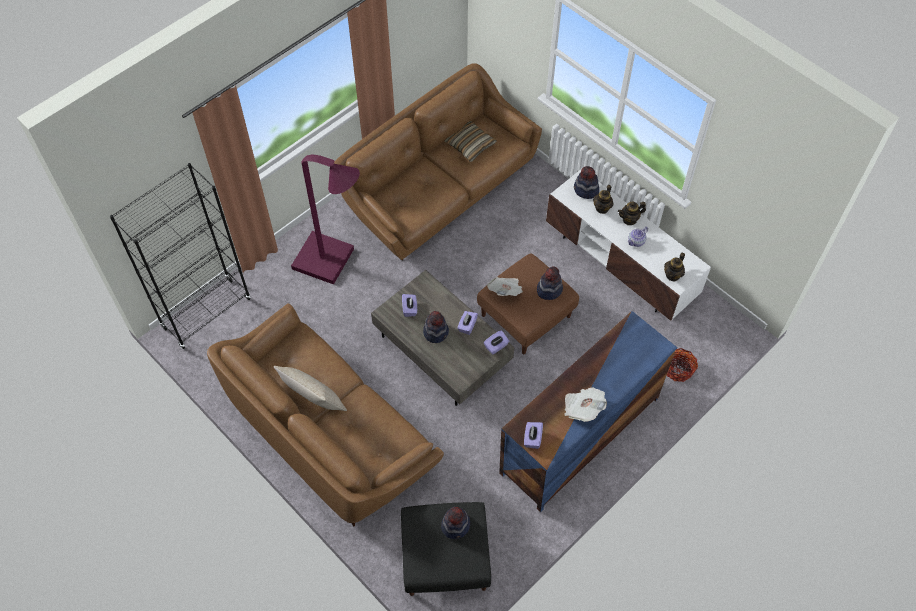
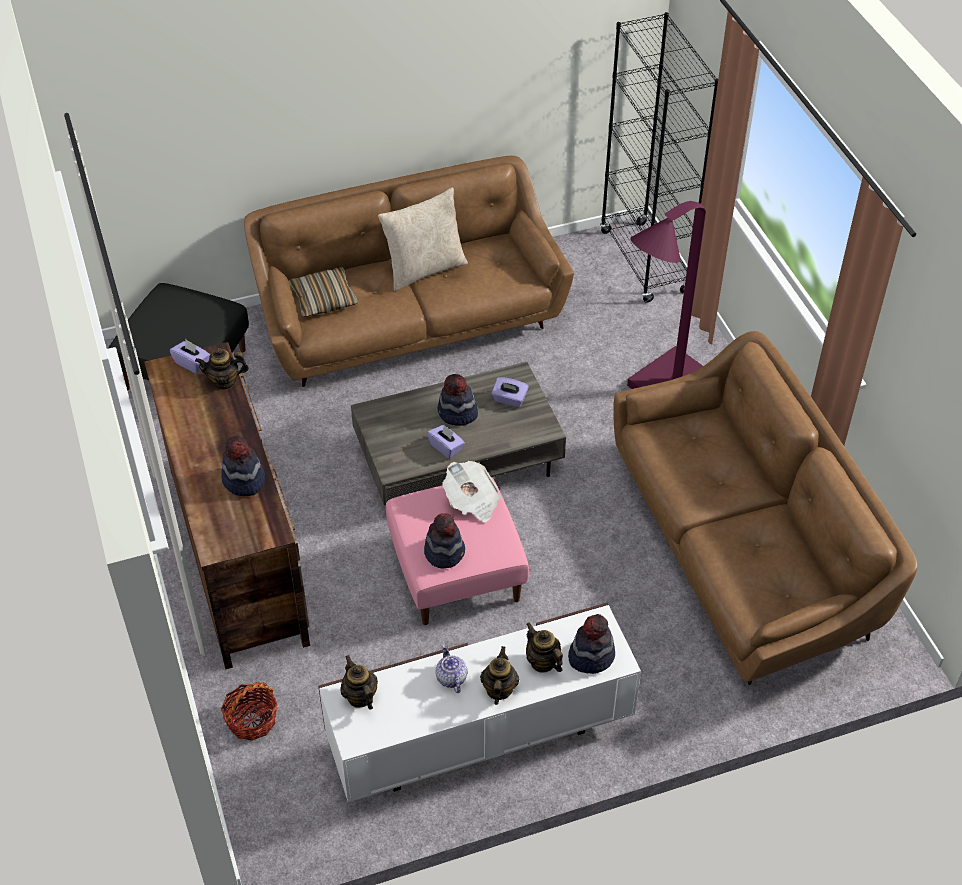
camera: 115 degrees right, 10 degrees down
hat [441,507,470,539] -> hat moved to [221,436,265,496]
pillow [444,121,496,162] -> pillow moved to [289,267,358,317]
brown ottoman [477,253,579,355] -> pink ottoman [386,477,529,625]
purple tissue box [484,330,509,355] -> none
blue cabinet [499,311,677,512] -> brown cabinet [144,342,310,670]
newspaper [564,387,607,422] -> none
none -> teapot [195,348,249,390]

